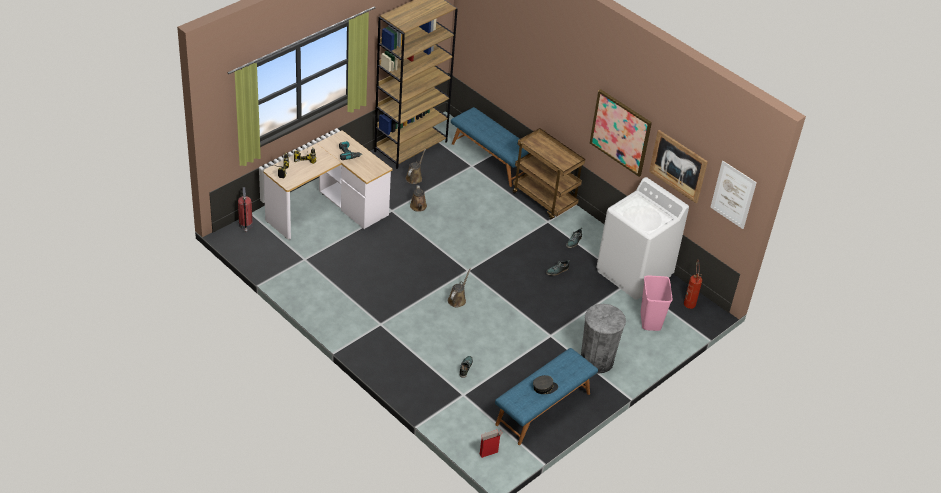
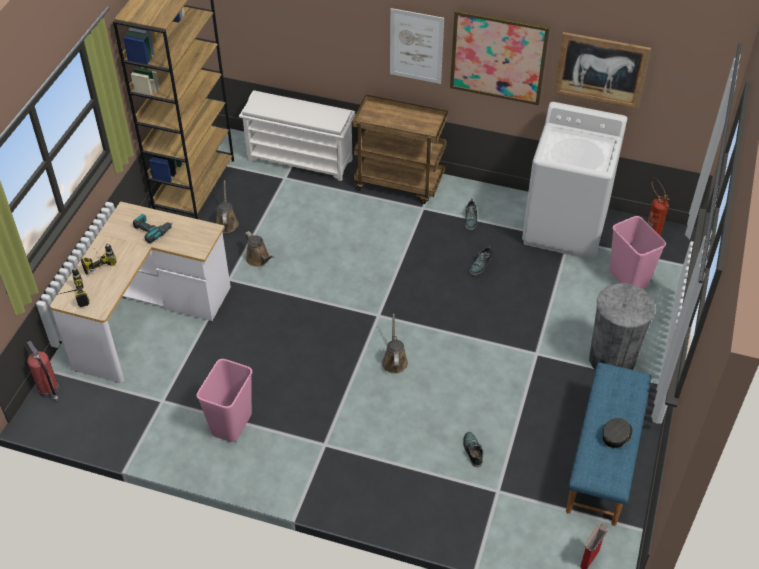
camera: 25 degrees left, 5 degrees up
blue bench [451,107,529,187] -> white shoe rack [239,90,355,181]
picture [710,161,757,229] -> picture moved to [390,8,444,84]
none -> pink trash can [197,359,252,442]

